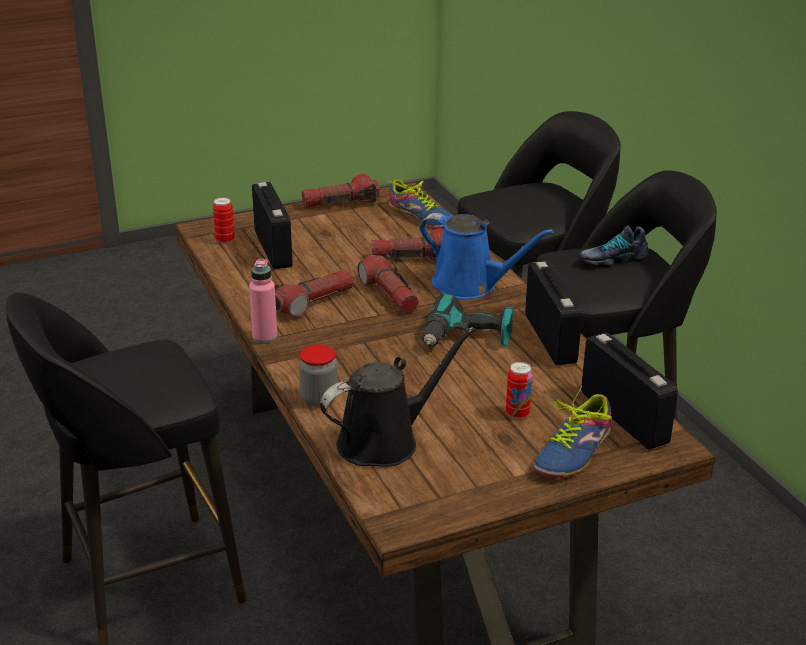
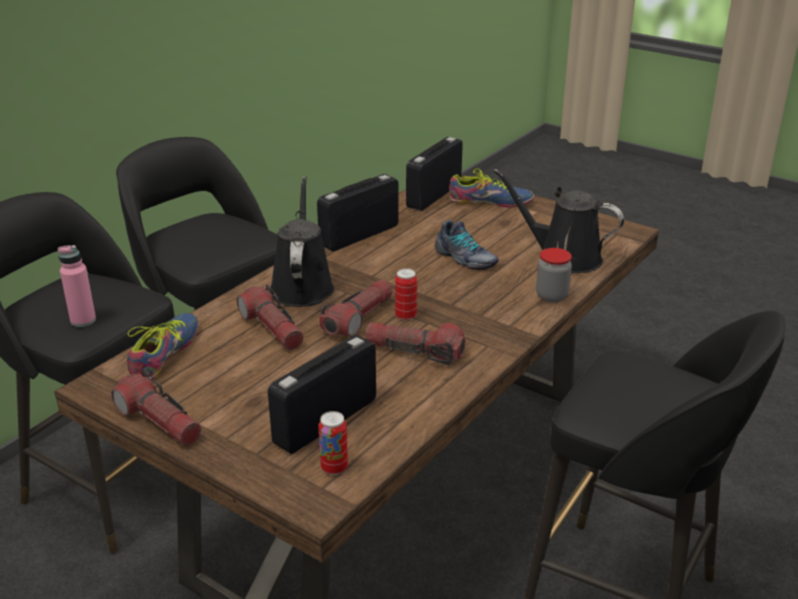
camera: 120 degrees left, 0 degrees up
pink bottle [249,259,278,344] -> pink bottle moved to [58,245,96,327]
blue watering can [419,213,554,299] -> black watering can [270,176,335,307]
power drill [422,293,513,346] -> none
can [506,362,533,419] -> can moved to [395,268,417,321]
shoe [579,225,648,267] -> shoe moved to [435,220,499,270]

